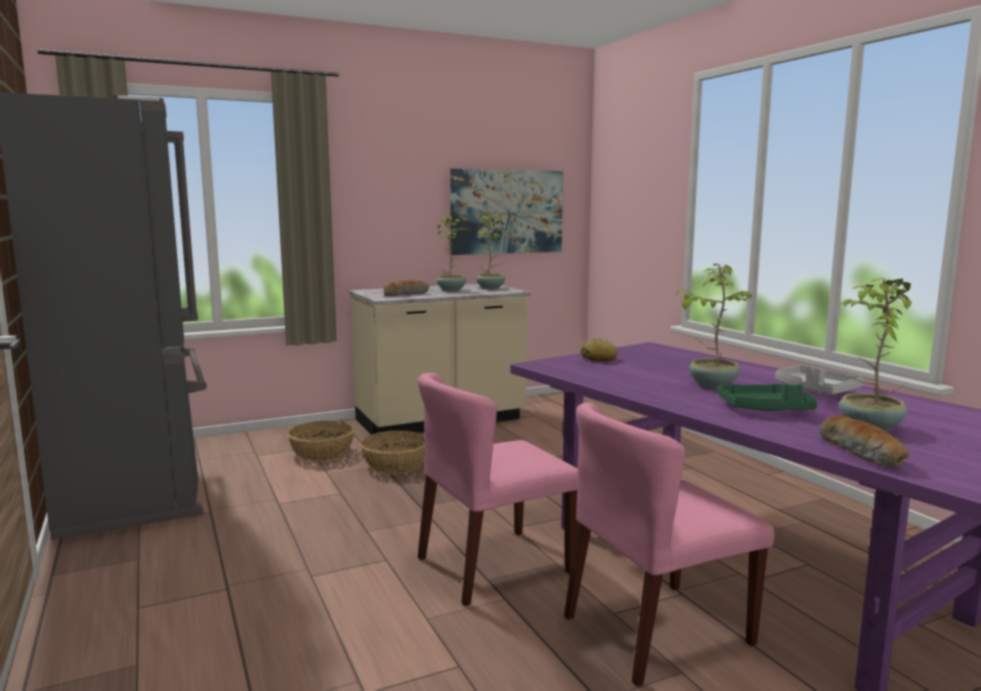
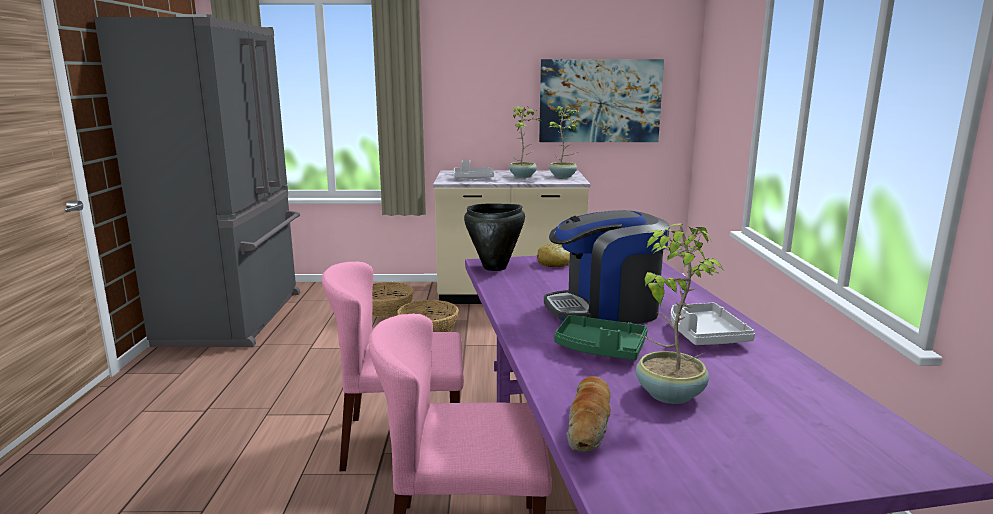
camera: 25 degrees right, 5 degrees up
bread [384,280,429,296] -> grey tray [454,160,494,179]
potted plant [675,264,752,388] -> coffee machine [544,210,670,324]
none -> black cooking pot [464,203,525,271]

